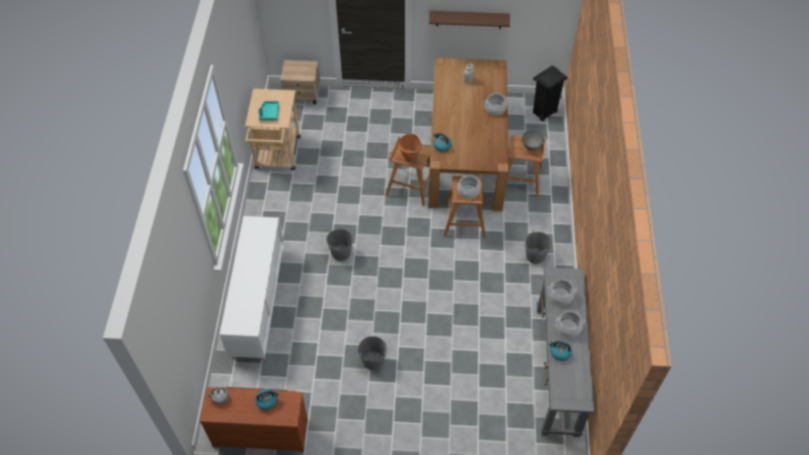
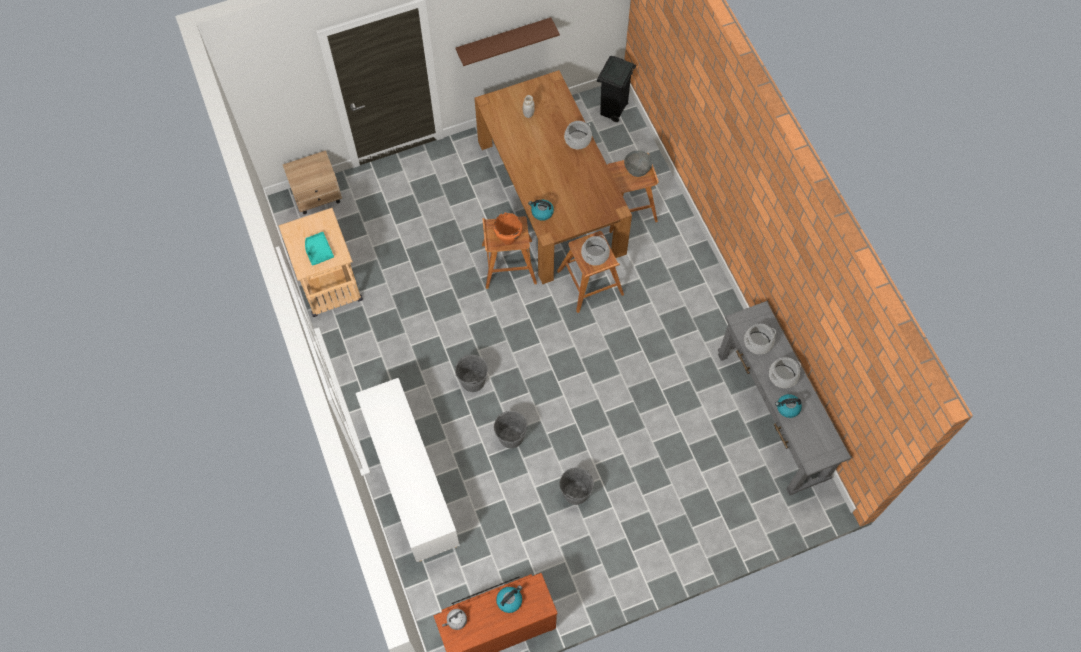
camera: 25 degrees left, 10 degrees up
grey bucket [525,231,552,264] -> grey bucket moved to [494,411,527,448]

